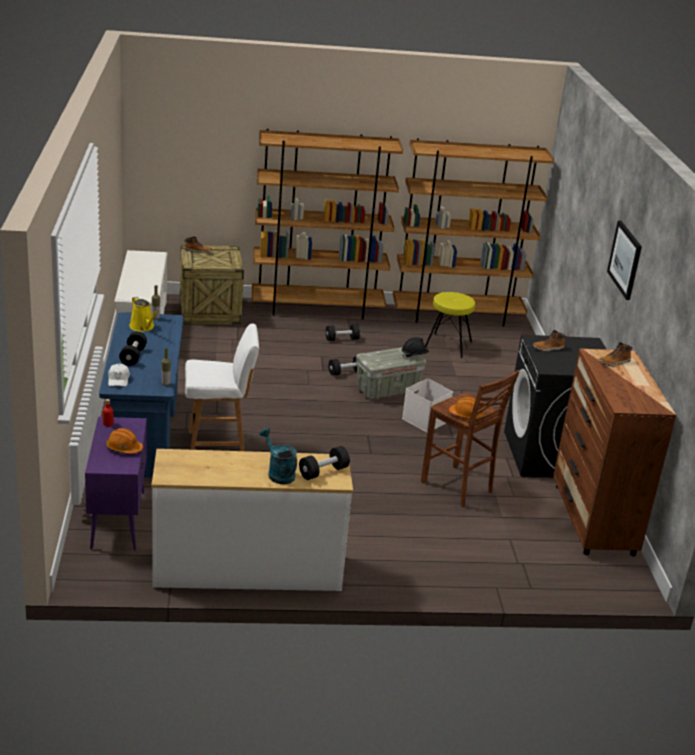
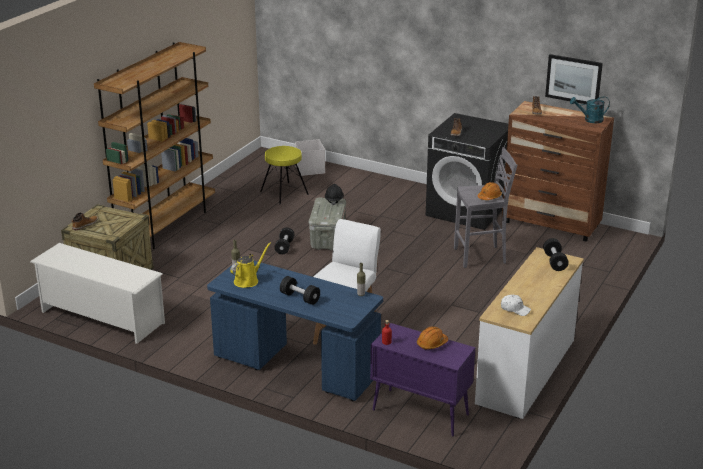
camera: 55 degrees left, 0 degrees up
white cap [108,364,130,387] -> white cap moved to [501,295,531,316]
yellow watering can [129,297,158,332] -> yellow watering can turned 45 degrees counterclockwise [230,242,271,288]
turquoise watering can [260,428,297,484] -> turquoise watering can moved to [570,97,610,123]
black dumbbell [326,324,360,341] -> none
brown bookcase [393,138,554,327] -> none
white storage box [402,379,453,432] -> white storage box moved to [295,139,325,176]
brown stool [421,370,520,507] -> grey stool [454,147,517,268]
picture [607,220,642,300] -> picture moved to [545,54,603,104]

